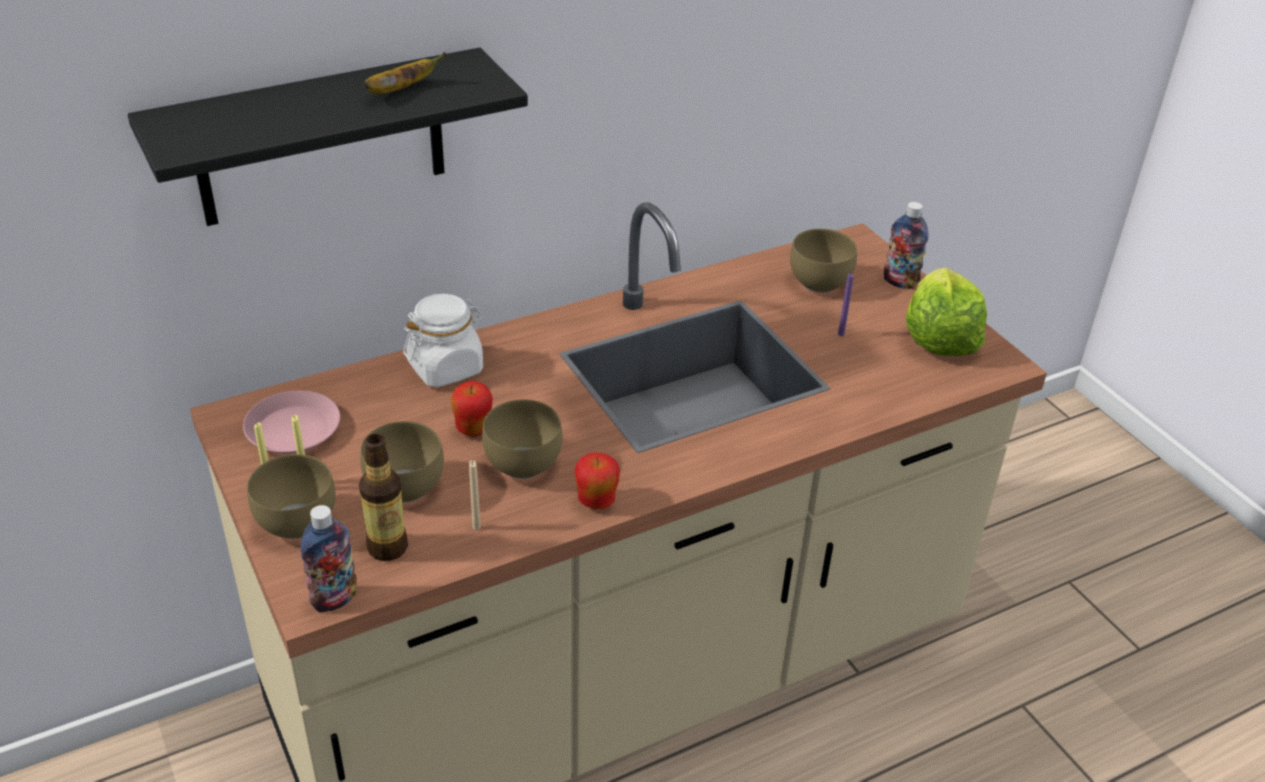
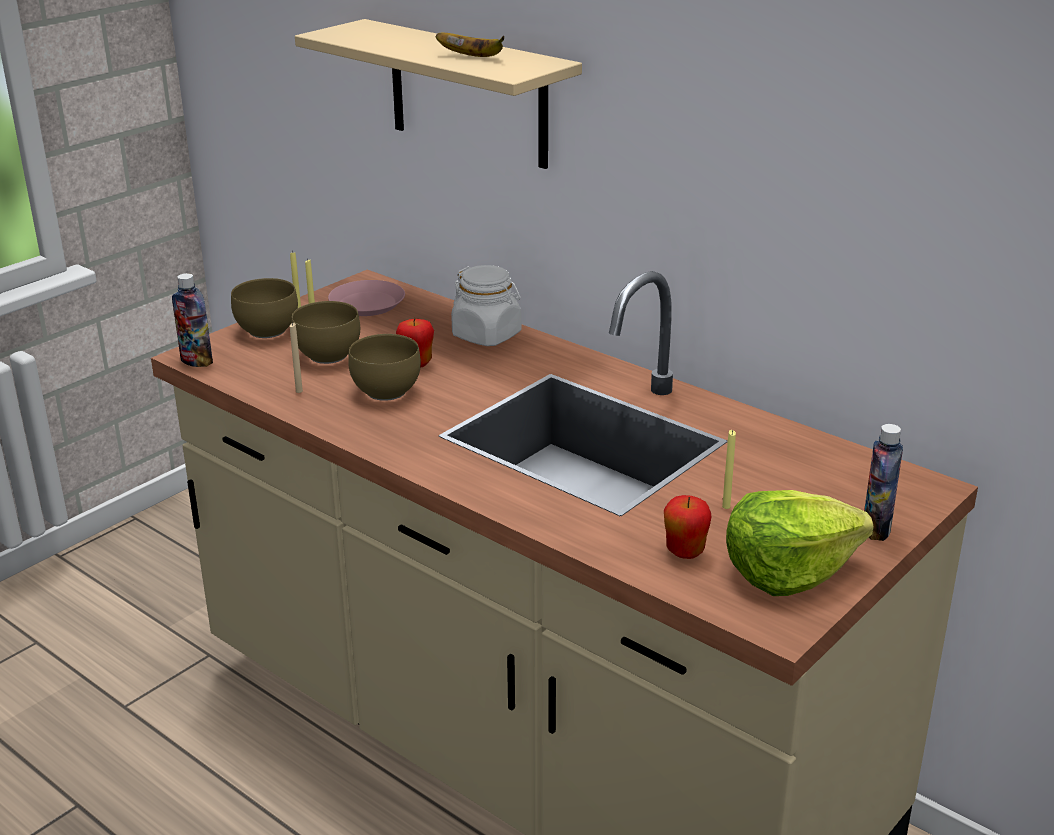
camera: 70 degrees right, 10 degrees down
black shelf [128,48,528,226] -> beige shelf [295,19,582,169]
bottle [359,434,408,561] -> none
apple [575,452,620,510] -> apple moved to [664,495,711,559]
brown bowl [790,229,857,293] -> none
purple candle [838,273,854,336] -> yellow candle [722,430,736,509]

